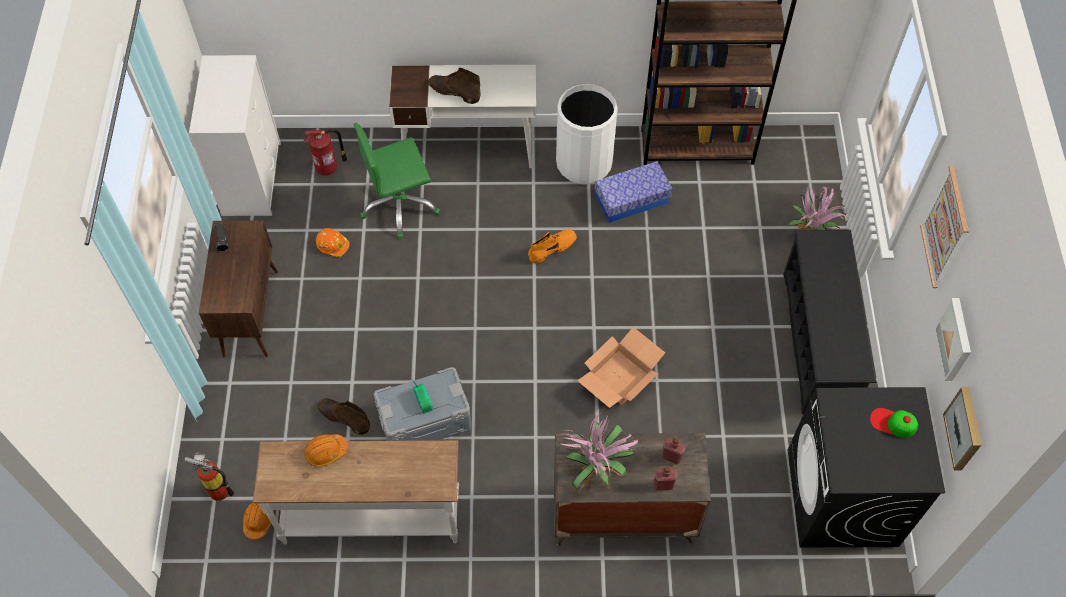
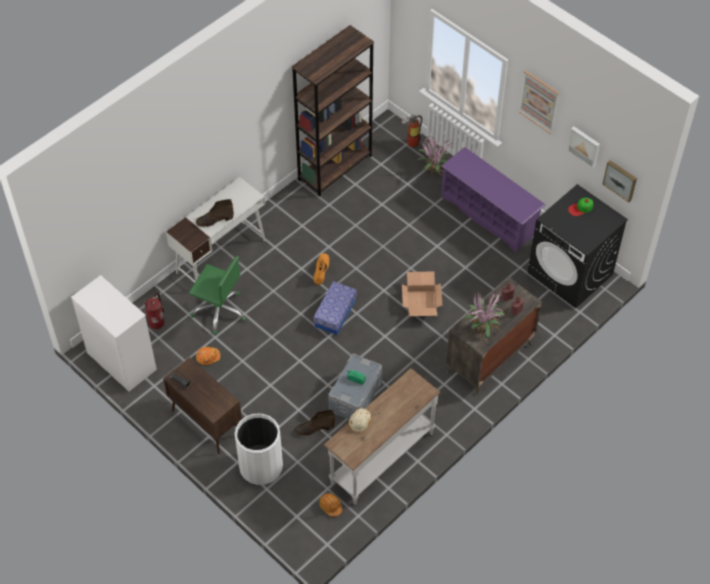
camera: 45 degrees left, 5 degrees down
fire extinguisher [185,452,234,501] -> fire extinguisher moved to [402,115,422,148]
orange hard hat [304,434,348,467] -> beige hard hat [349,409,371,432]
green office chair [354,123,440,238] -> green office chair turned 90 degrees counterclockwise [189,256,246,334]
white trash can [556,84,618,184] -> white trash can moved to [235,413,283,485]
storage box [595,161,673,223] -> storage box moved to [313,281,357,335]
black shoe rack [783,230,877,414] -> purple shoe rack [441,147,546,253]

